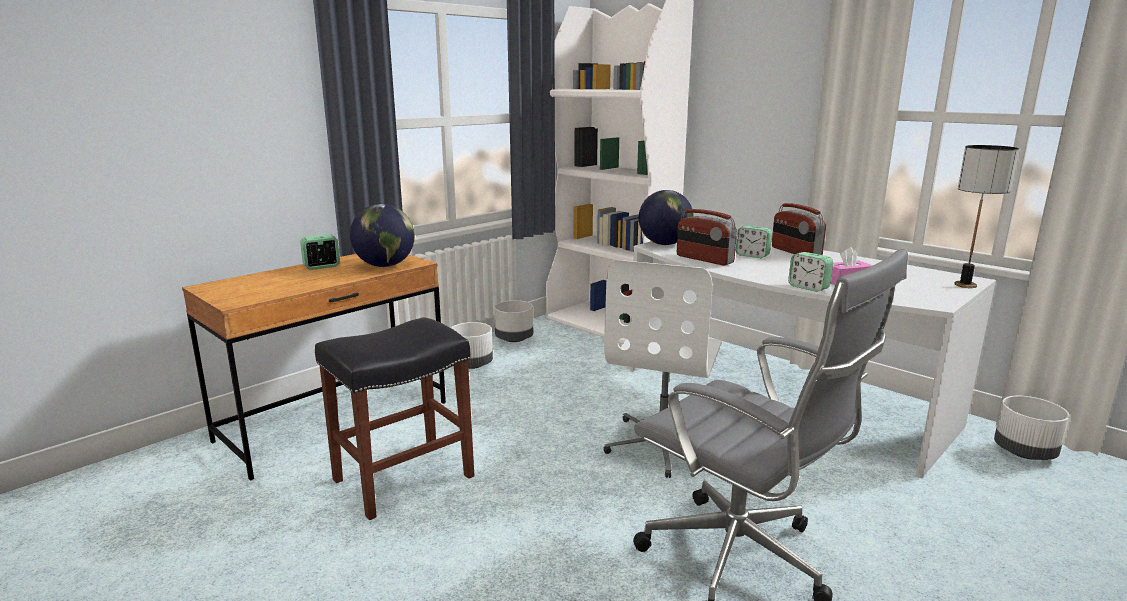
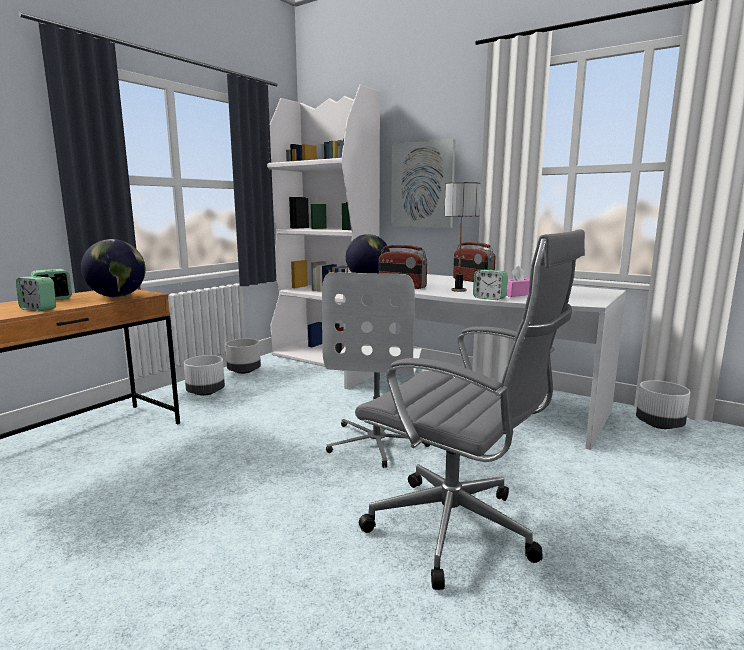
camera: 10 degrees left, 5 degrees down
black stool [315,317,475,520] -> none
alarm clock [736,226,772,258] -> alarm clock moved to [16,276,56,311]
table lamp [954,145,1019,288] -> table lamp moved to [444,182,481,292]
none -> picture [391,139,456,228]

